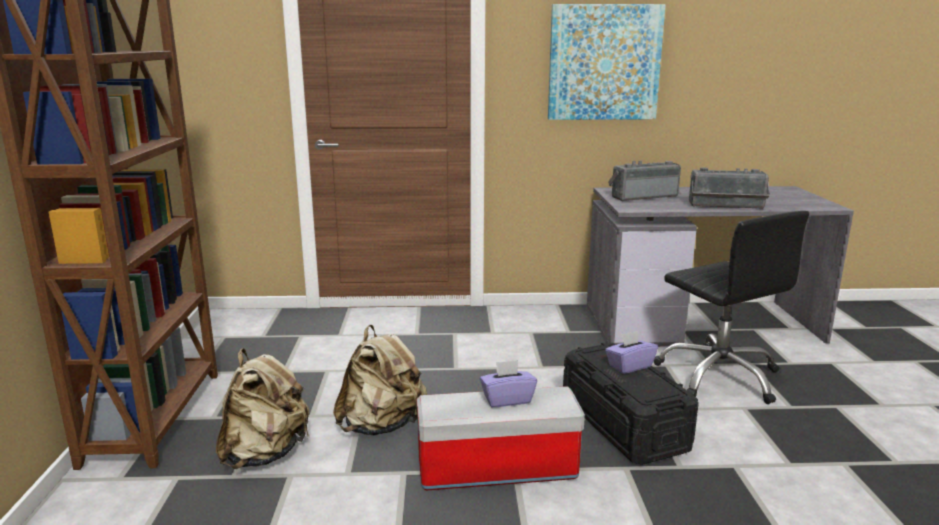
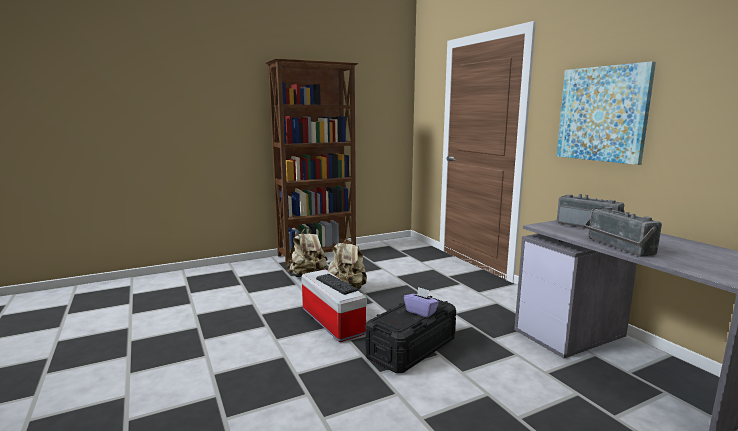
camera: 65 degrees right, 5 degrees down
purple tissue box [480,360,537,407] -> keyboard [316,274,358,295]
black office chair [654,211,809,404] -> none

